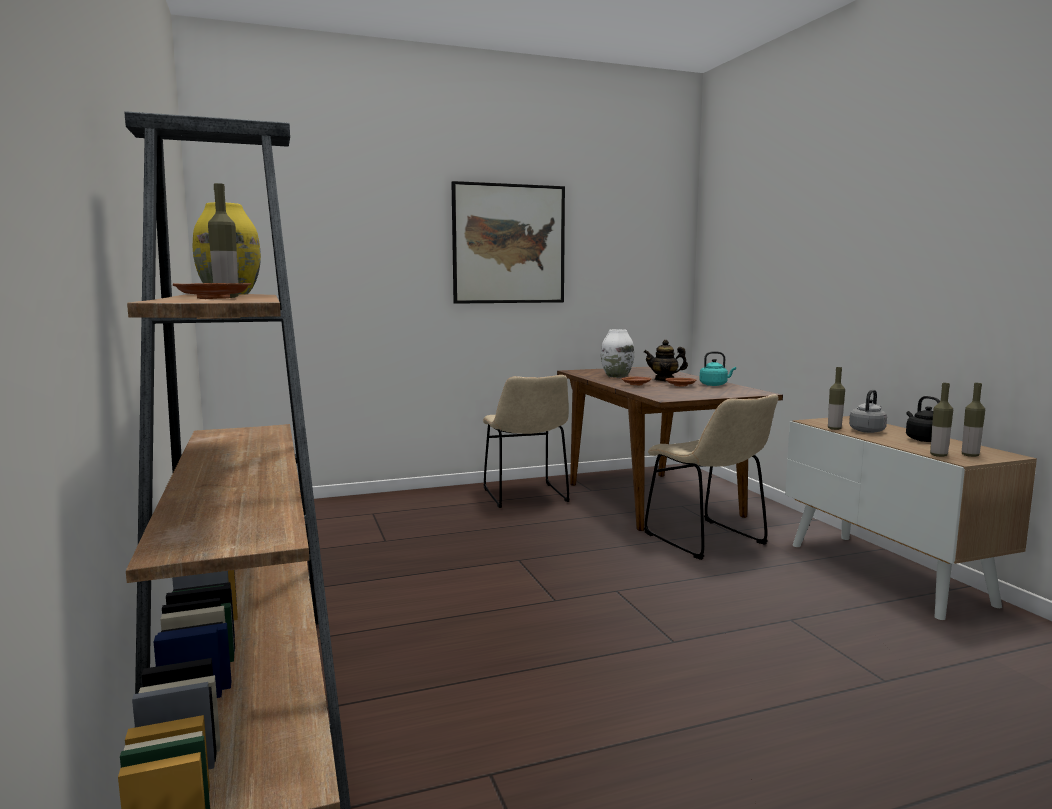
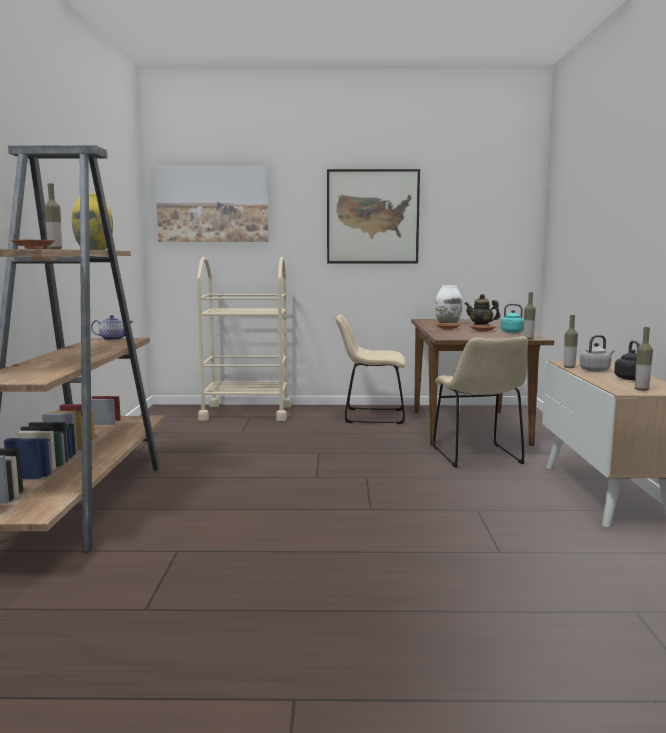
camera: 20 degrees right, 0 degrees up
beige chair [483,375,570,508] -> beige chair turned 90 degrees clockwise [335,314,406,424]
bottle [930,383,953,457] -> bottle moved to [523,292,536,339]
none -> teapot [91,315,134,341]
none -> picture [155,166,268,242]
none -> beige cart [197,257,291,421]

